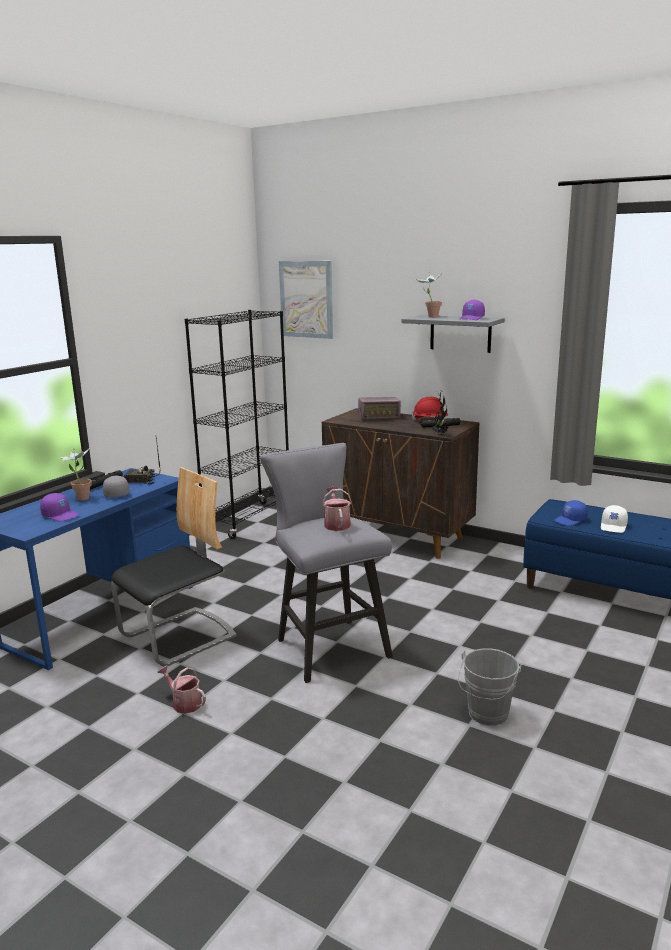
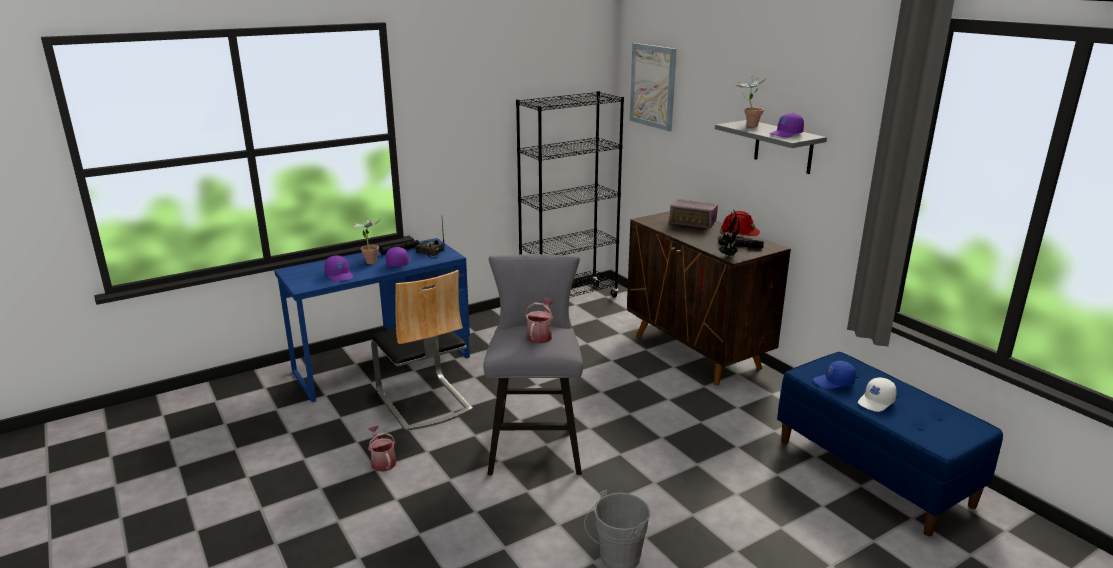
camera: 25 degrees right, 5 degrees up
grey cap [103,476,129,498] -> purple cap [385,247,410,267]
chair [111,467,237,666] -> chair turned 75 degrees clockwise [371,270,473,431]

